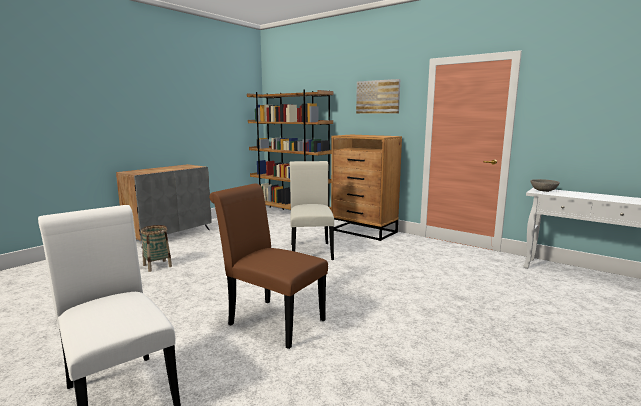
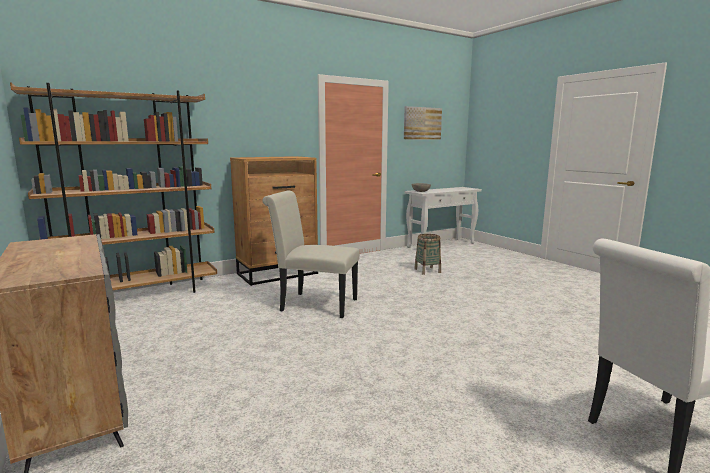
camera: 70 degrees left, 0 degrees up
basket [141,225,172,272] -> basket moved to [414,234,441,275]
brown chair [209,184,328,349] -> none
picture [356,79,400,114] -> picture moved to [404,106,442,140]

